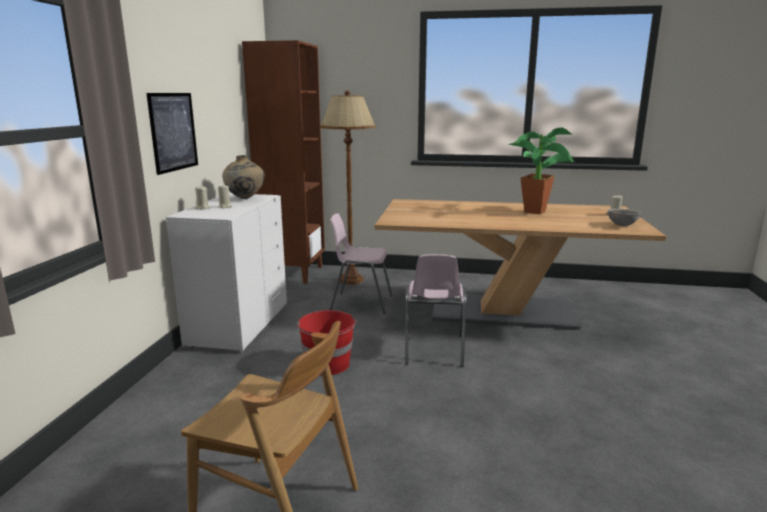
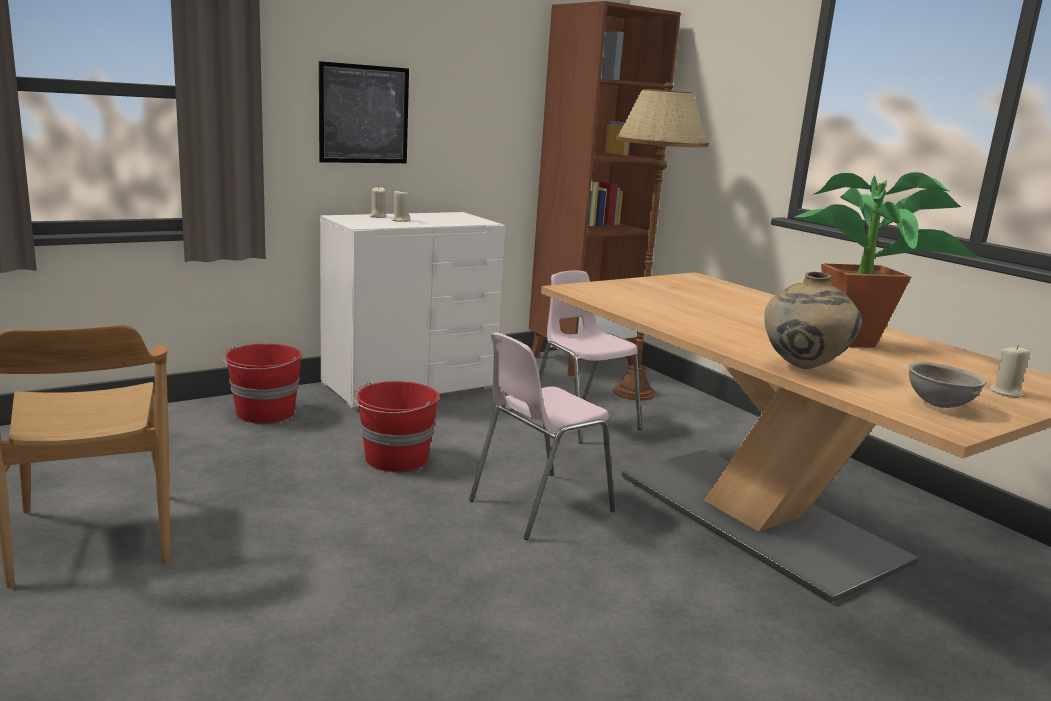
camera: 45 degrees right, 0 degrees up
beige vase [222,155,265,199] -> beige vase moved to [764,272,862,369]
none -> red bucket [222,344,302,424]

